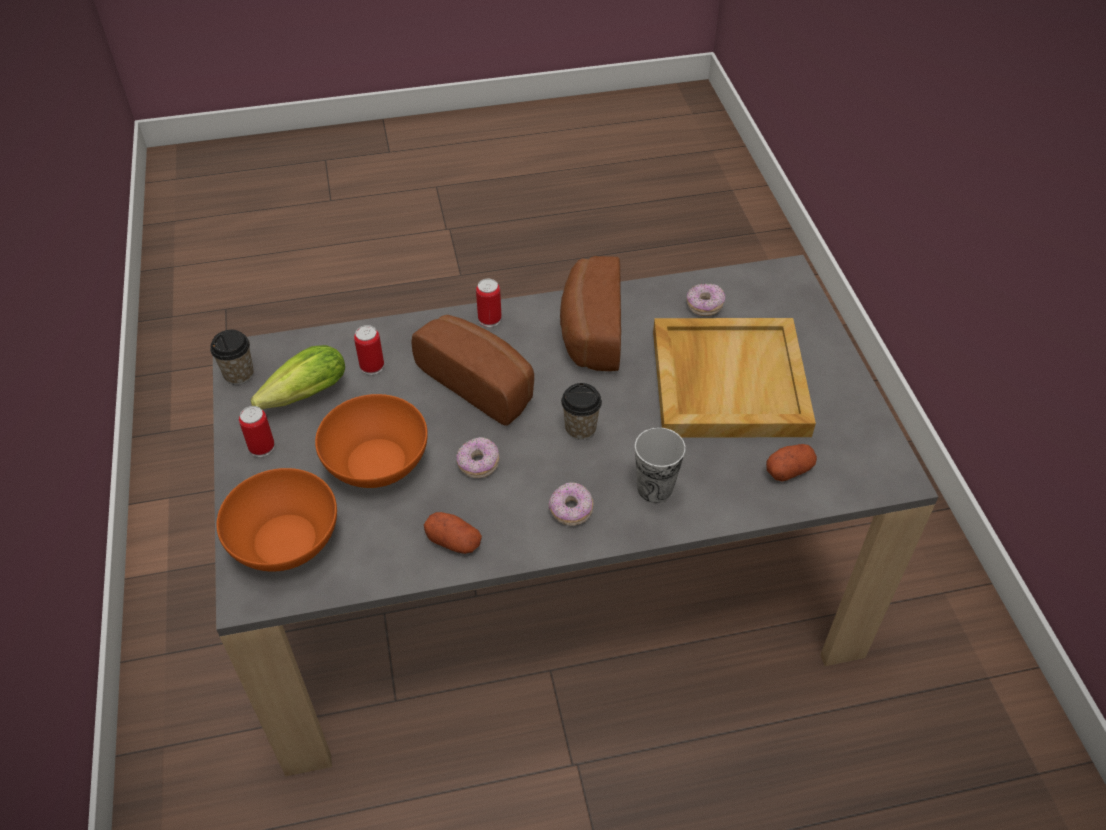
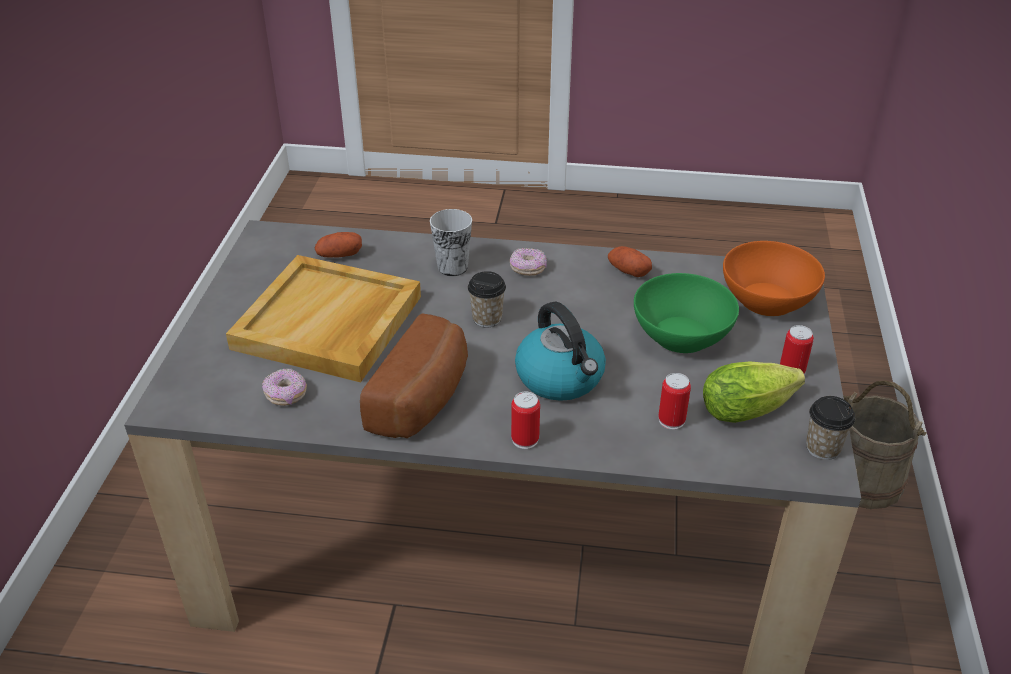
camera: 160 degrees left, 10 degrees down
orange bowl [315,394,428,488] -> green bowl [634,273,739,353]
bread [411,315,534,426] -> kettle [515,302,606,401]
donut [456,437,499,478] -> none
none -> beige bucket [843,380,927,509]

